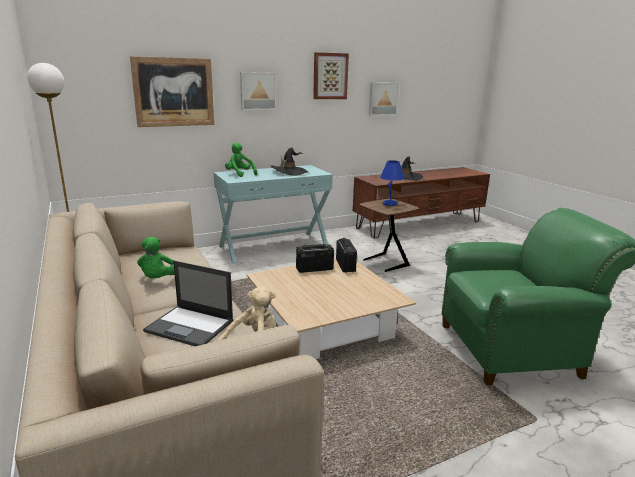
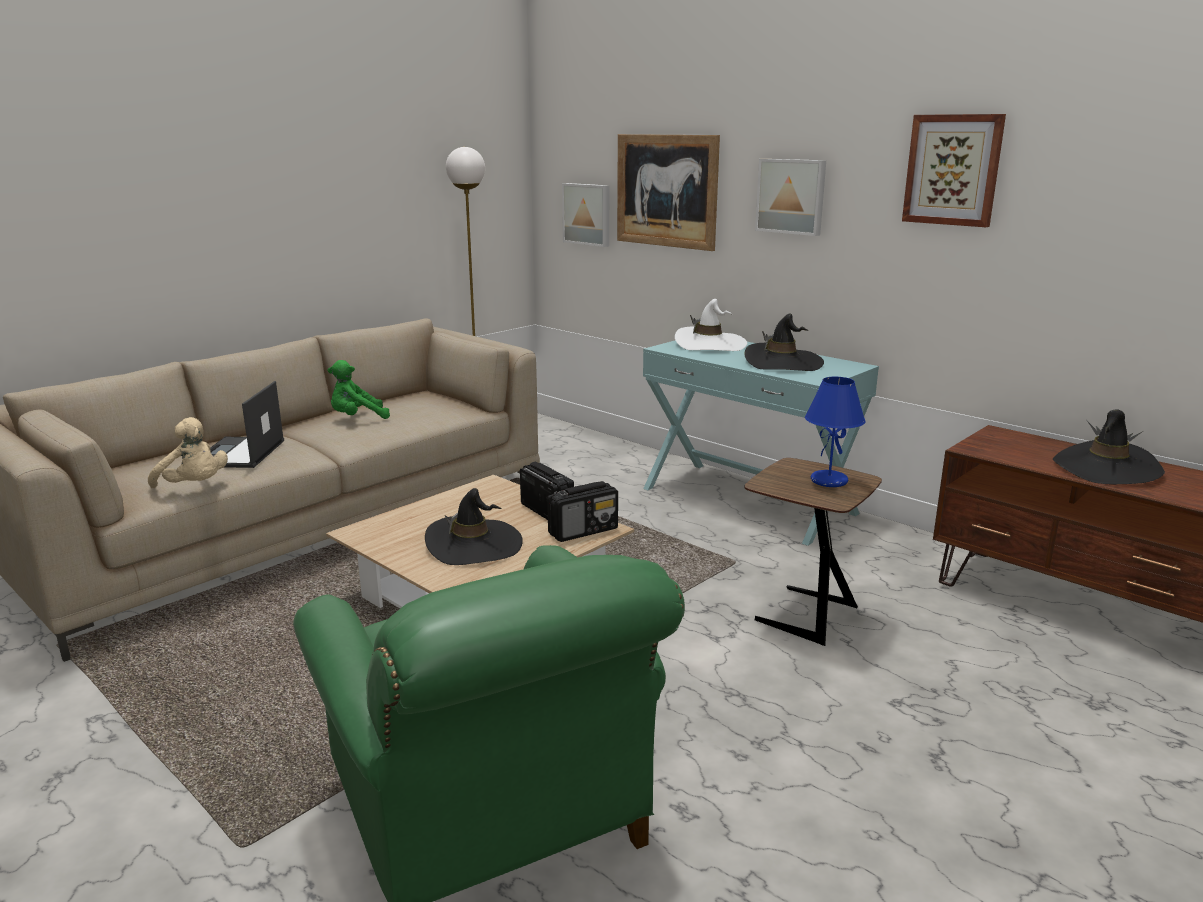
camera: 70 degrees right, 0 degrees up
green plush toy [225,142,257,177] -> white hat [675,299,747,351]
picture [369,82,399,116] -> picture moved to [562,183,609,247]
none -> black hat [425,488,523,565]

